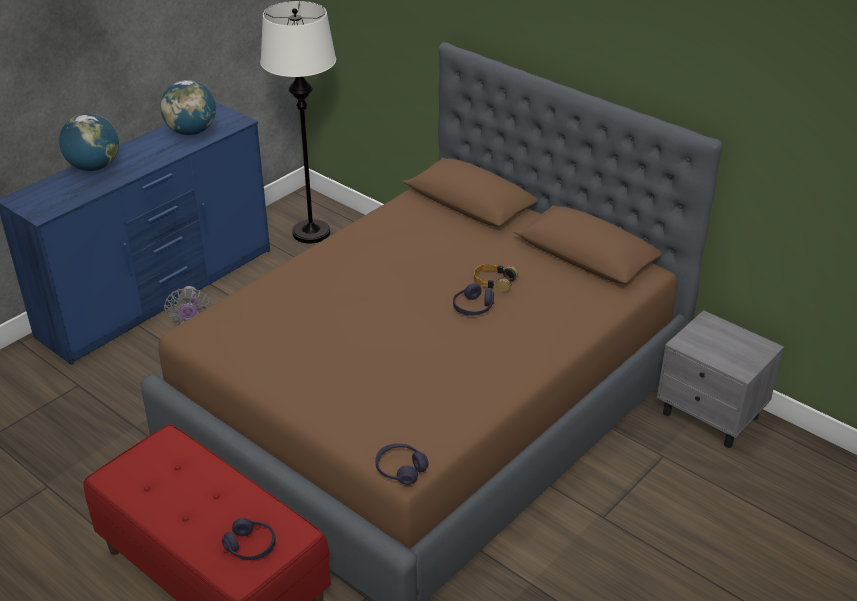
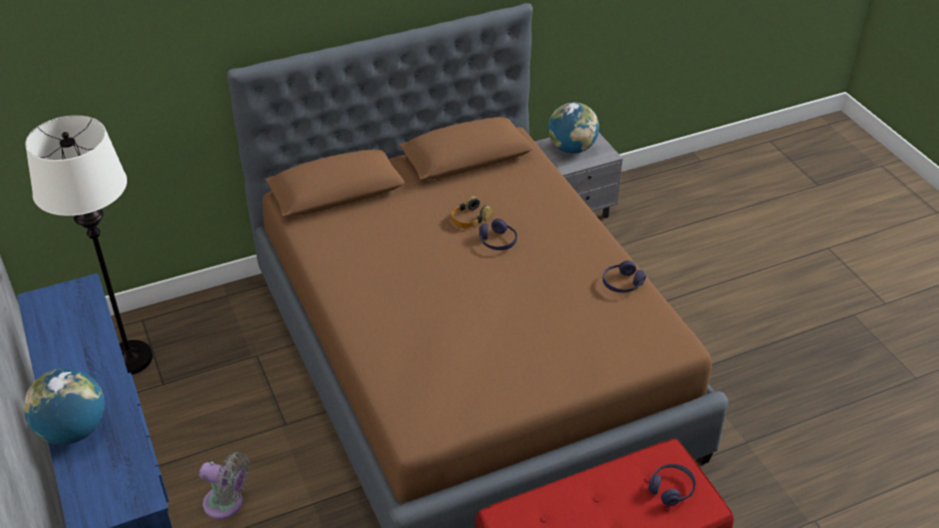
camera: 65 degrees left, 5 degrees up
globe [160,80,216,135] -> globe moved to [548,102,599,154]
purple headphones [376,443,429,485] -> purple headphones moved to [603,261,646,293]

